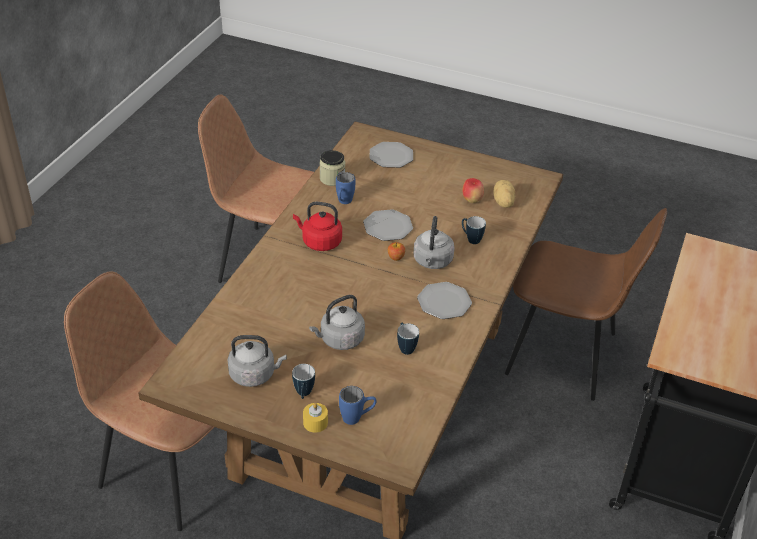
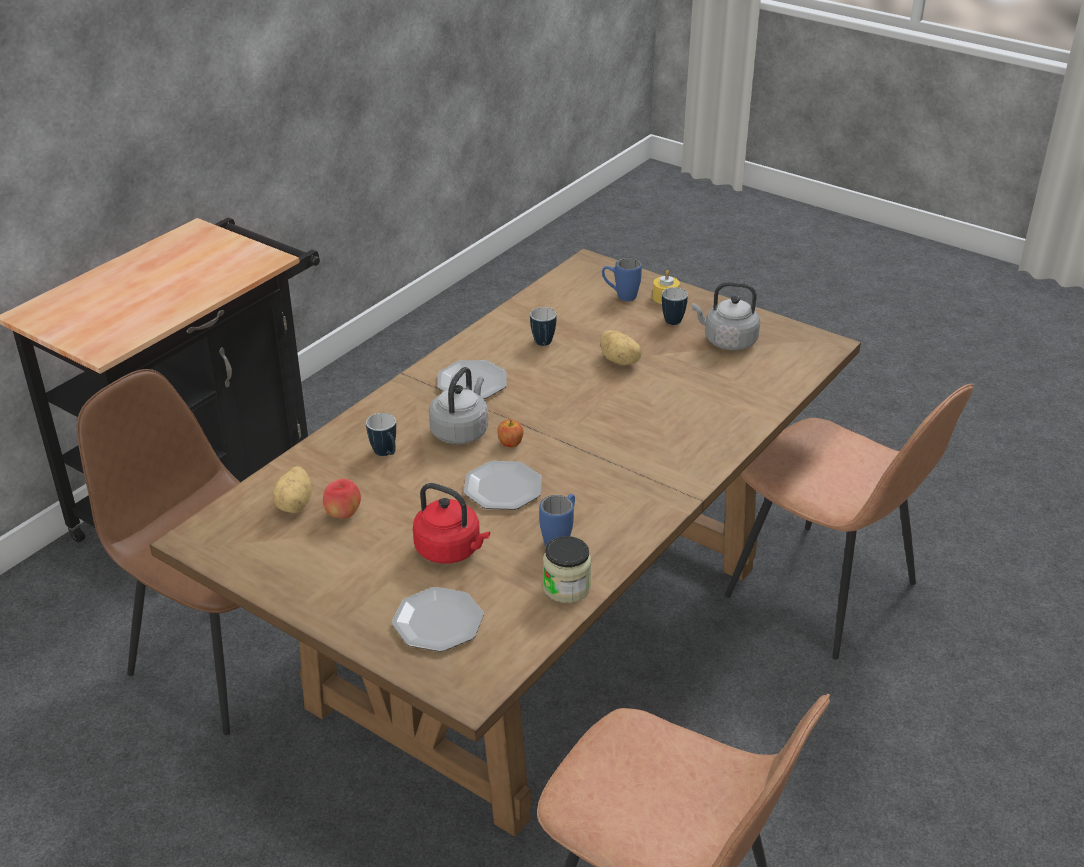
camera: 165 degrees left, 5 degrees down
red kettle [293,202,342,251] -> red kettle moved to [413,483,490,564]
grey kettle [309,295,365,350] -> potato [600,330,642,365]

